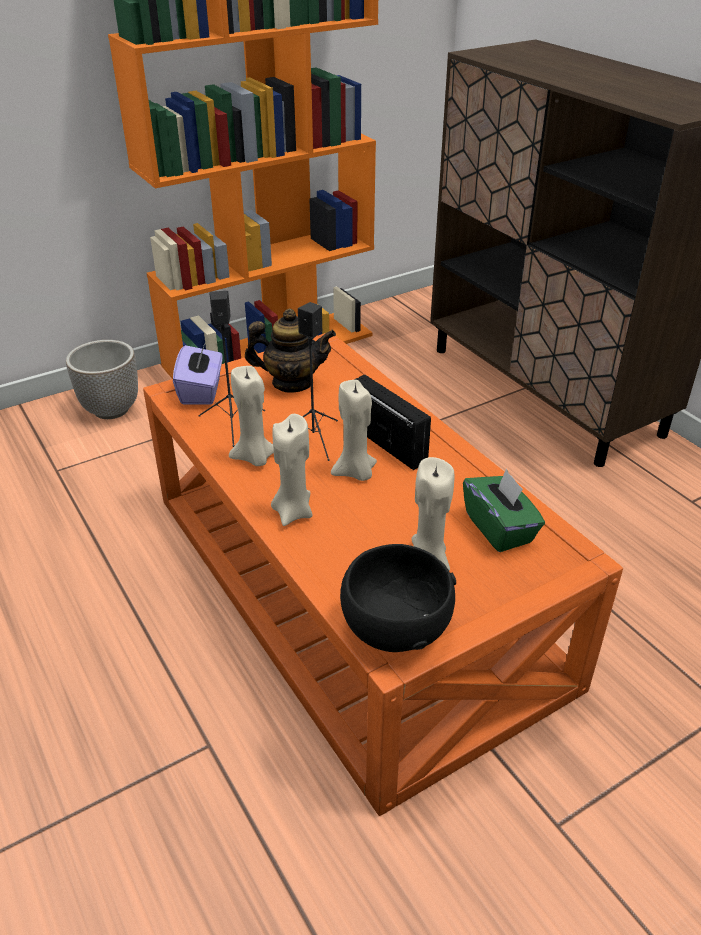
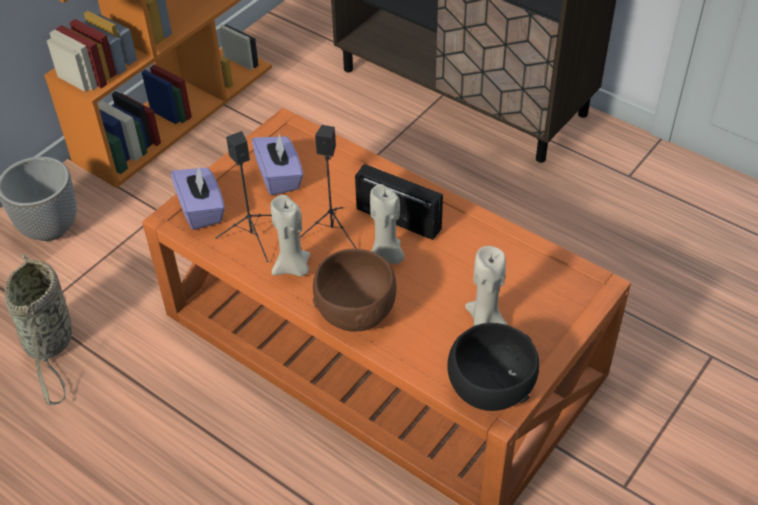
camera: 20 degrees left, 10 degrees up
teapot [245,308,336,393] -> purple tissue box [252,133,303,196]
beige candle [271,414,313,526] -> brown bowl [313,249,396,331]
green tissue box [463,468,545,552] -> none
none -> basket [4,254,72,405]

